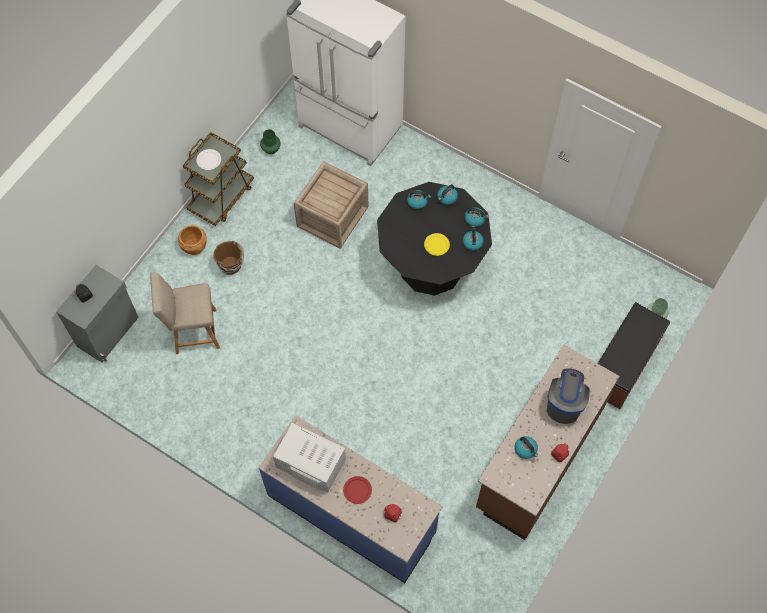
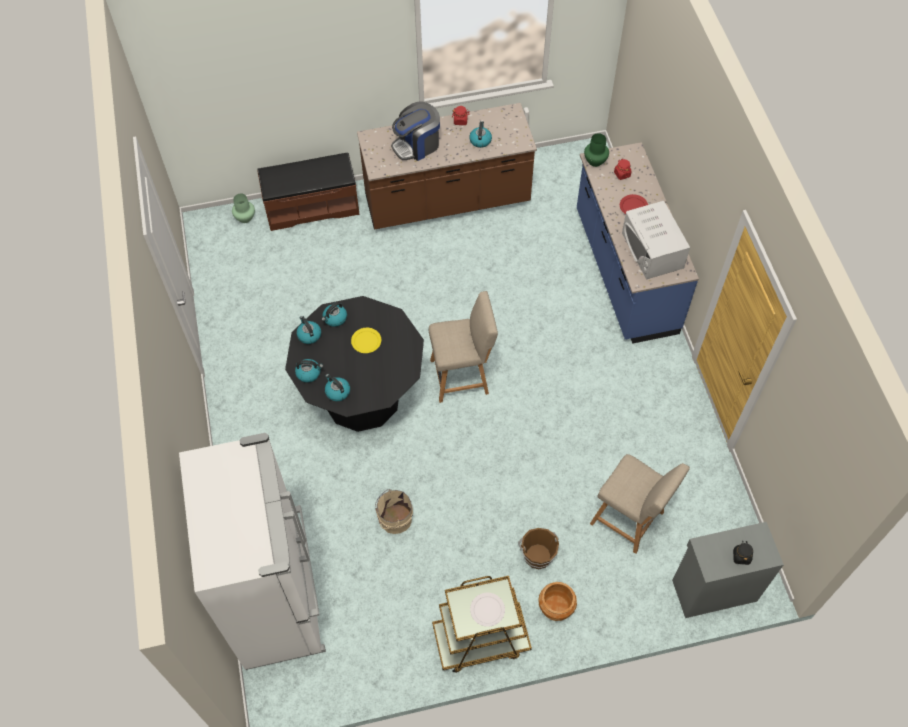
camera: 135 degrees left, 5 degrees down
green vase [260,129,281,154] -> green vase moved to [584,133,609,167]
crate [294,161,369,249] -> beige bucket [375,489,413,534]
none -> beige chair [429,291,498,403]

